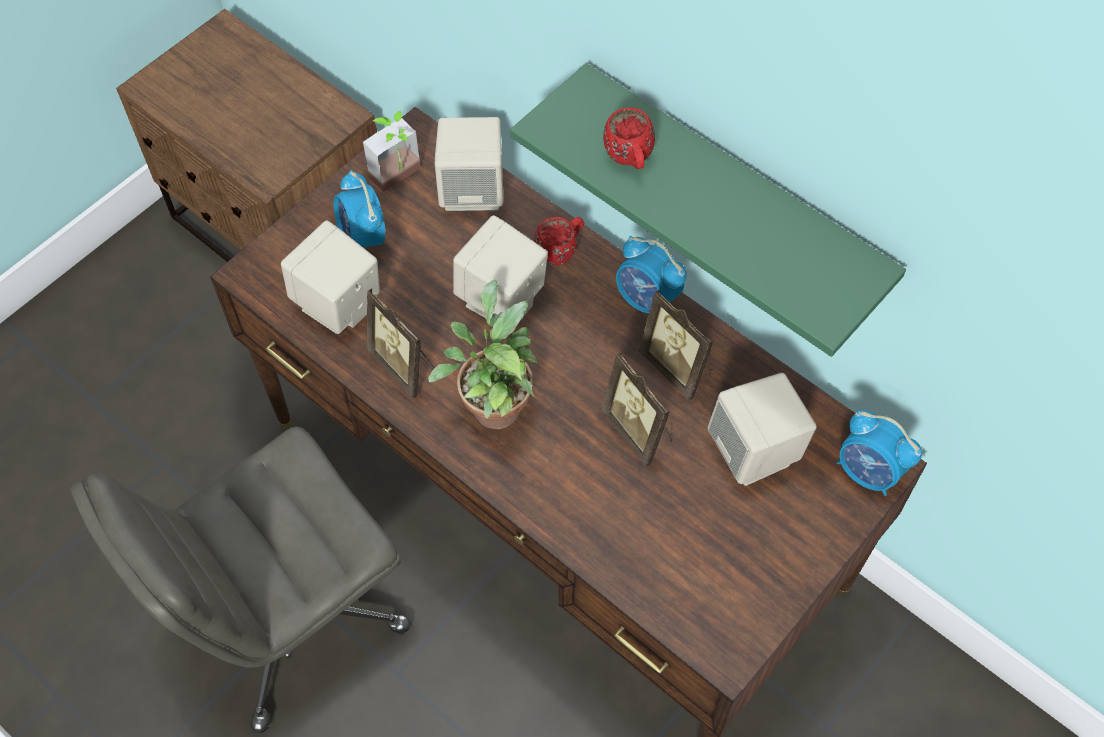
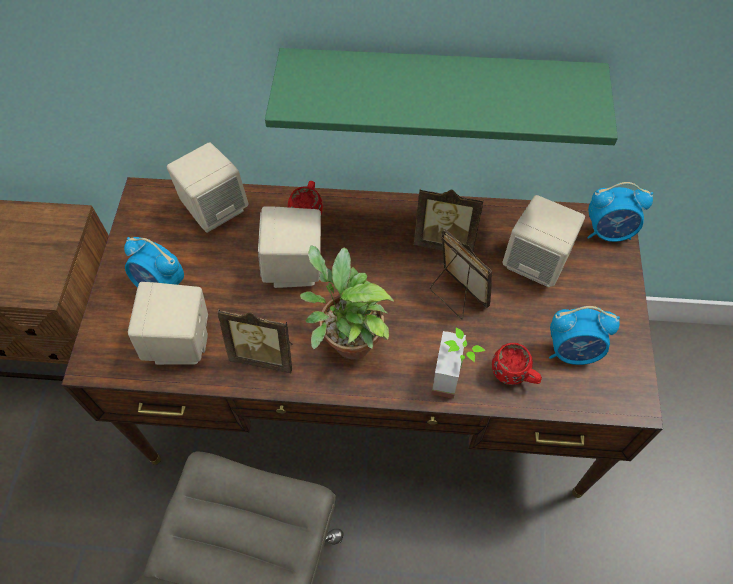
camera: 35 degrees left, 0 degrees up
potted plant [363,111,421,192] -> potted plant moved to [431,328,485,399]
picture frame [601,352,672,467] -> picture frame turned 150 degrees counterclockwise [430,229,492,320]
red mug [603,108,655,169] -> red mug moved to [492,343,542,385]
alarm clock [616,236,687,313] -> alarm clock moved to [549,306,620,365]

